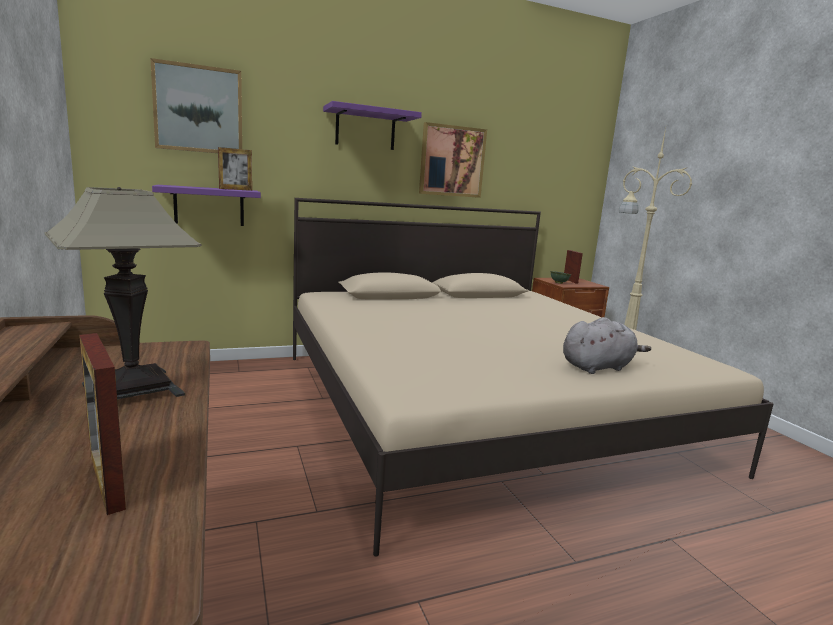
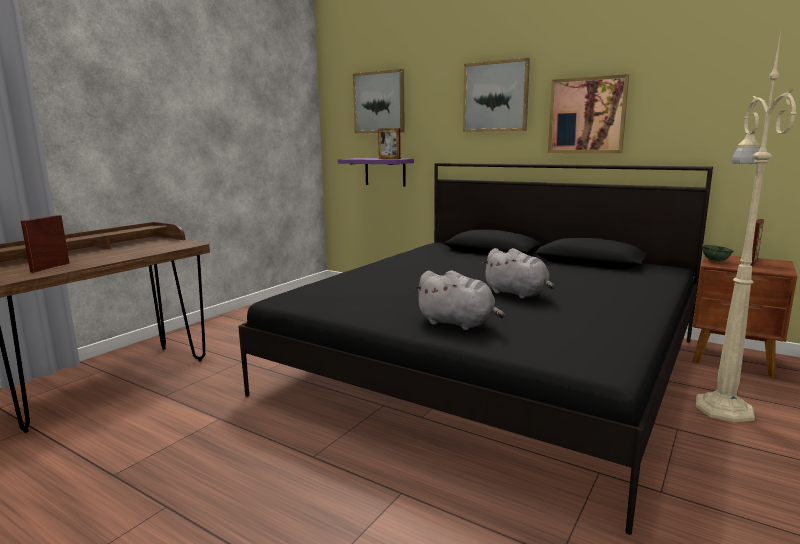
camera: 55 degrees right, 0 degrees up
table lamp [45,187,201,399] -> none
beige bed [293,198,773,557] -> black bed [238,163,713,535]
purple shelf [323,101,422,150] -> picture [463,58,530,132]
none -> grey plush toy [482,248,554,299]

